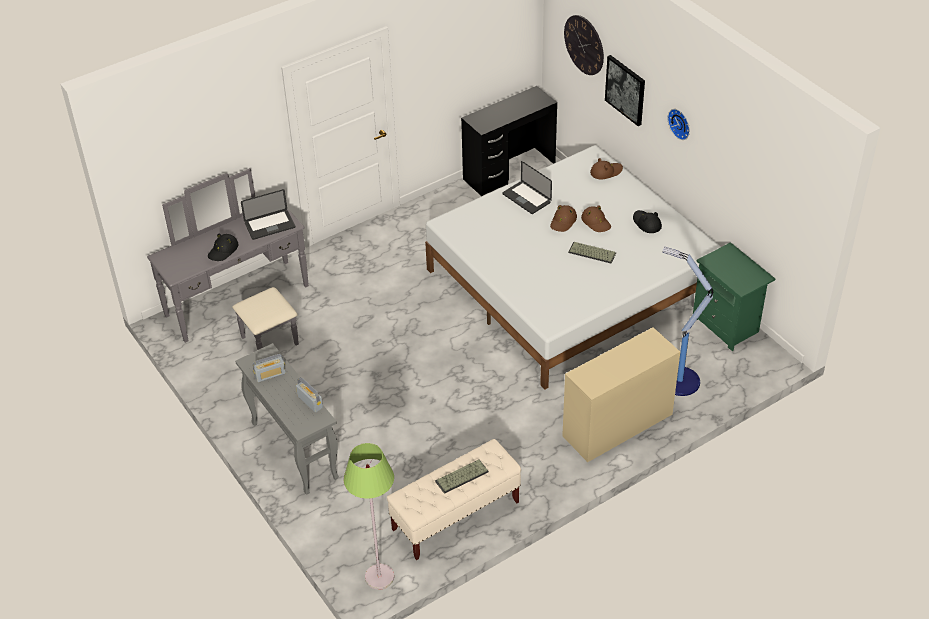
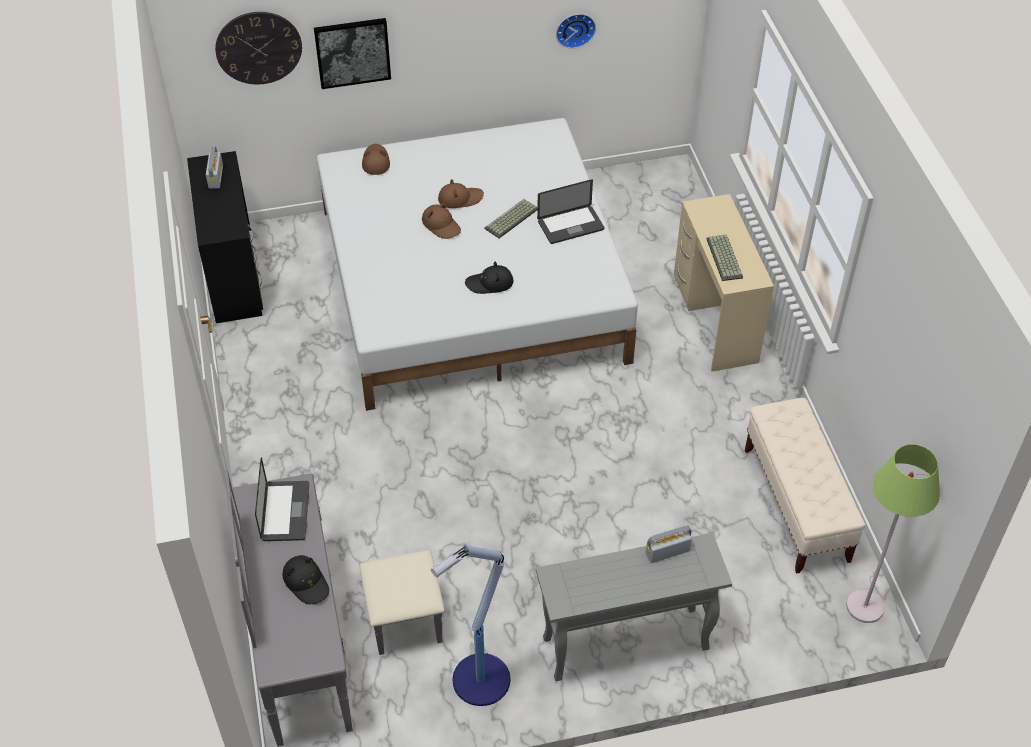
camera: 70 degrees left, 5 degrees up
radio [253,354,286,382] -> radio moved to [206,146,223,189]
keyboard [435,460,489,494] -> keyboard moved to [706,234,743,281]
laptop [502,161,552,214] -> laptop moved to [537,179,605,244]
black hat [633,210,662,233] -> black hat moved to [465,262,513,294]
floor lamp [663,247,713,396] -> floor lamp moved to [431,545,510,706]
wall clock [668,109,690,140] -> wall clock moved to [556,14,596,49]
green nightstand [693,242,775,351] -> none

